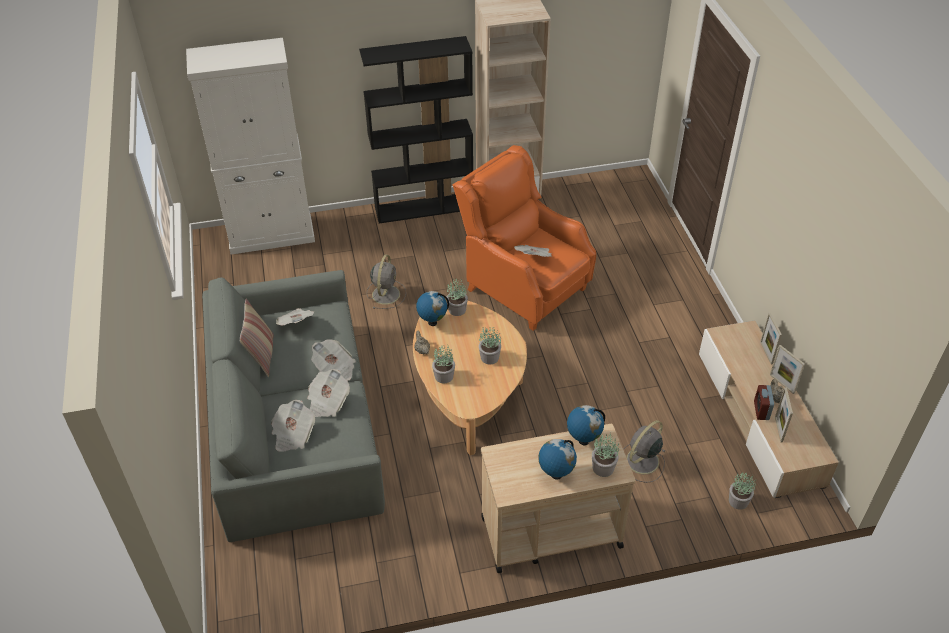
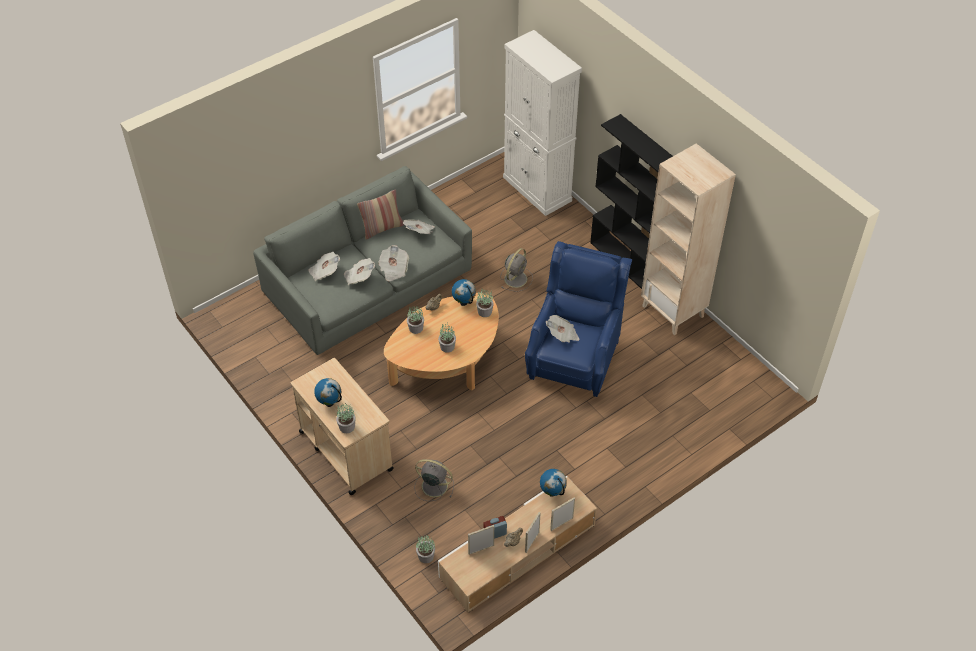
camera: 65 degrees right, 5 degrees up
grey fan [367,254,406,309] -> grey fan turned 45 degrees counterclockwise [500,248,533,292]
orange armchair [452,145,596,331] -> blue armchair [525,241,632,397]
globe [567,405,605,445] -> globe moved to [540,469,567,497]

